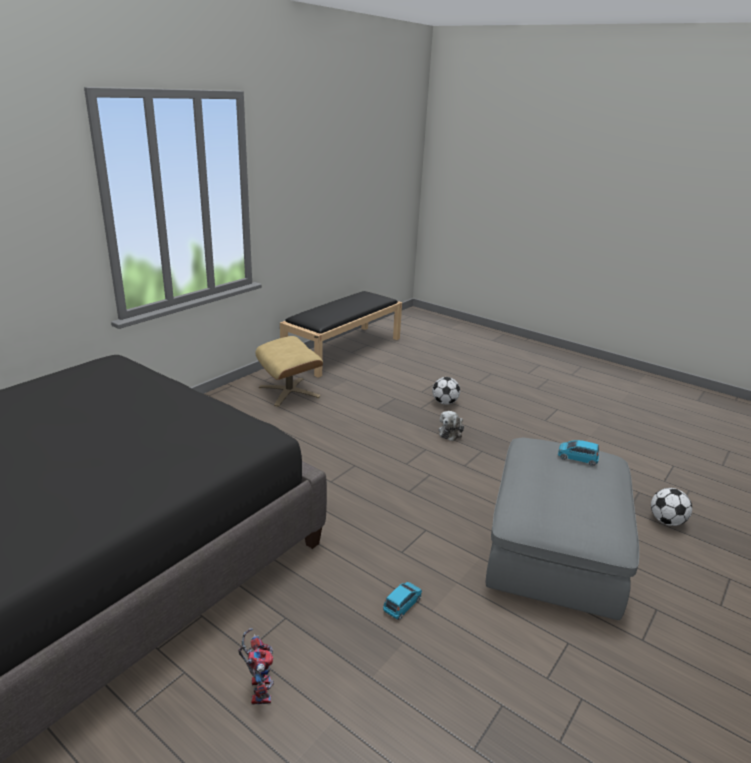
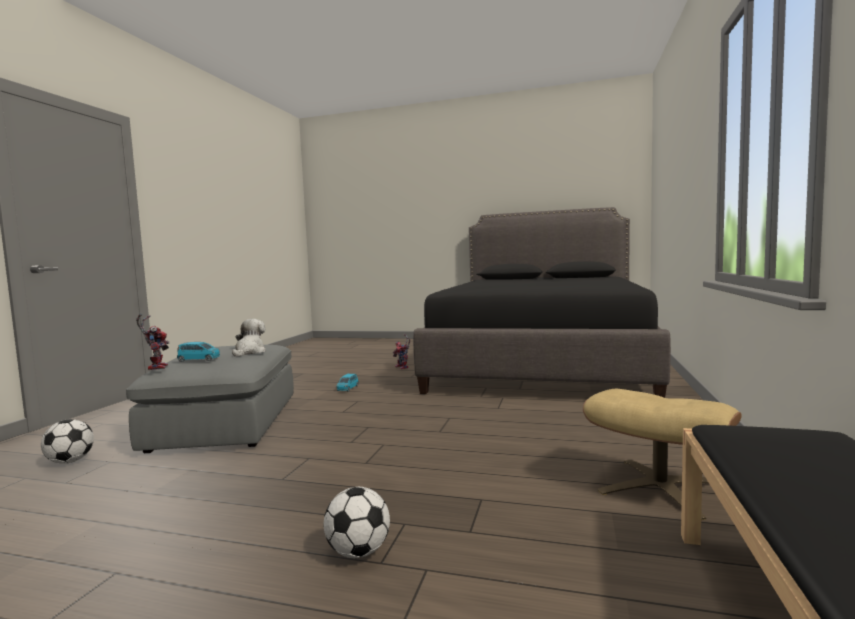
camera: 160 degrees right, 20 degrees down
plush toy [439,411,464,441] -> plush toy moved to [232,319,266,357]
none -> toy robot [136,314,169,370]

